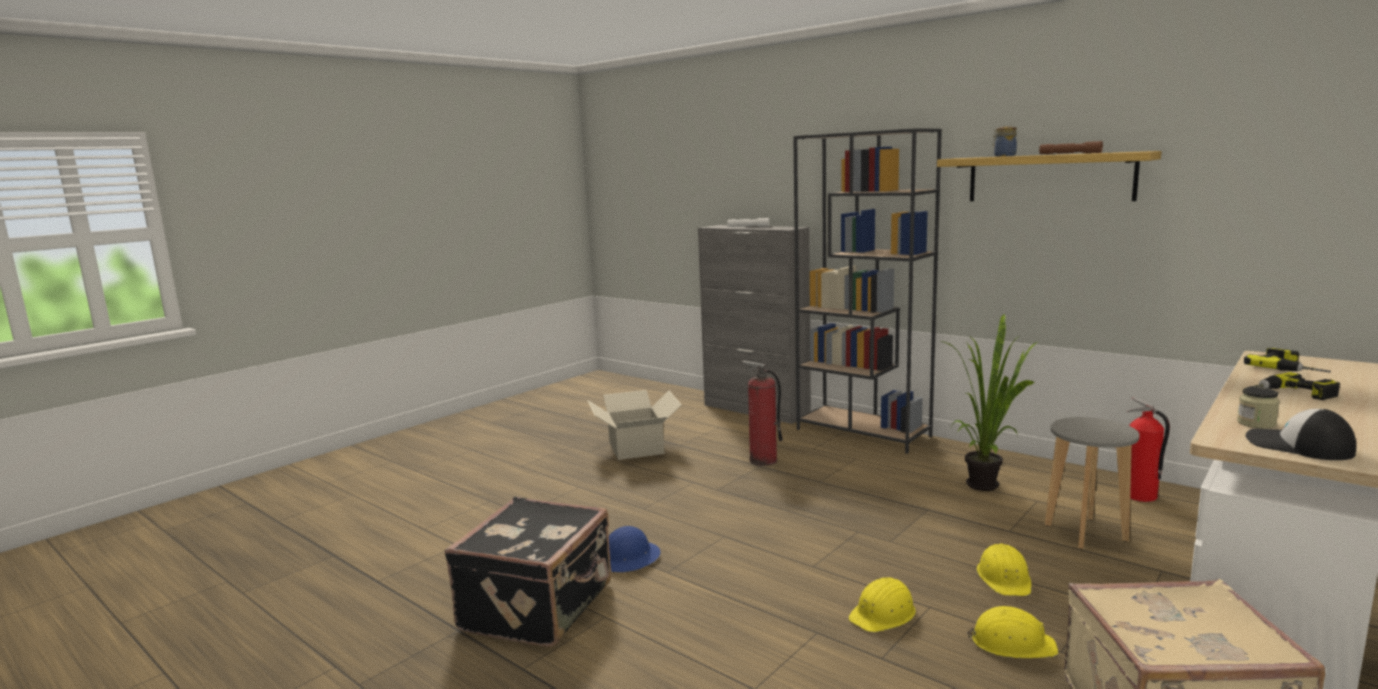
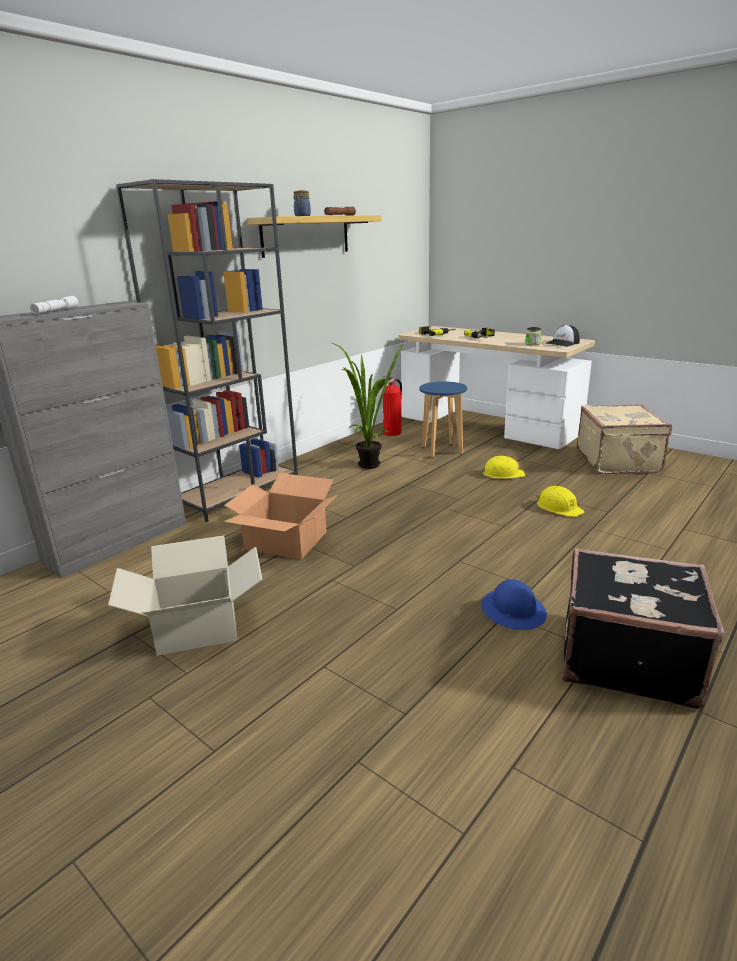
camera: 90 degrees left, 10 degrees up
fire extinguisher [742,360,783,466] -> cardboard box [223,473,339,559]
yellow hard hat [967,606,1058,658] -> none
grey stool [1045,417,1140,549] -> blue stool [420,381,467,457]

